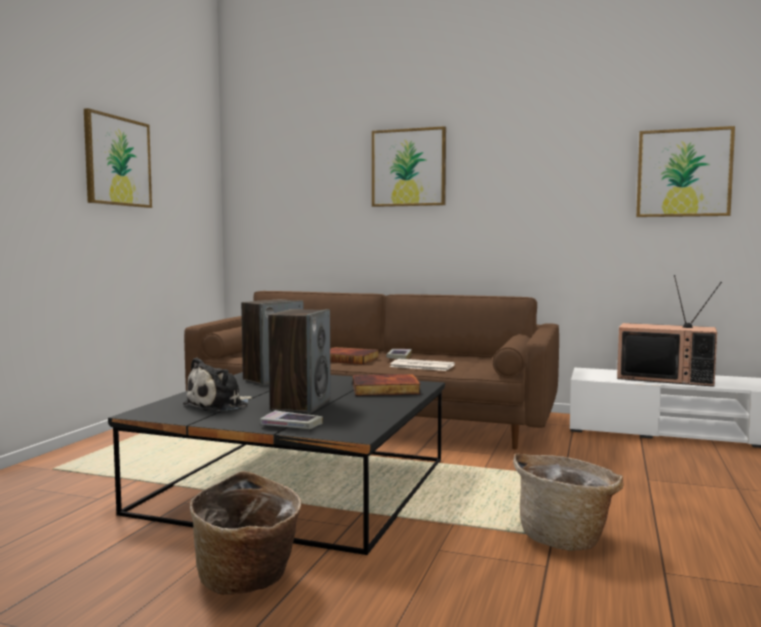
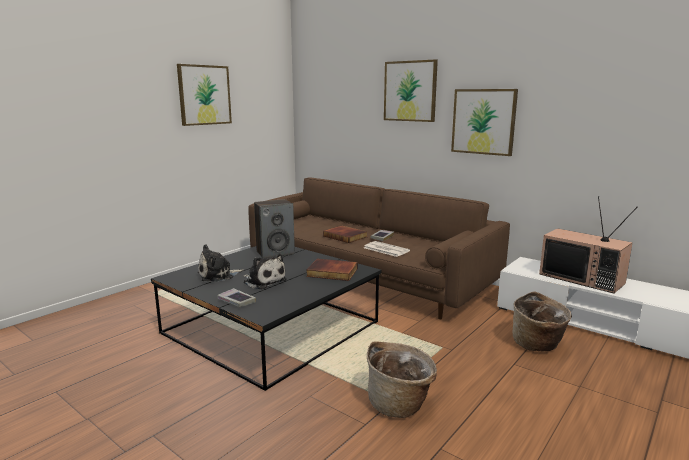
camera: 20 degrees right, 10 degrees up
basket [190,471,301,595] -> basket moved to [513,291,572,351]
speaker [268,309,331,413] -> plush toy [243,253,287,289]
picture [636,126,735,217] -> picture moved to [451,89,518,156]

